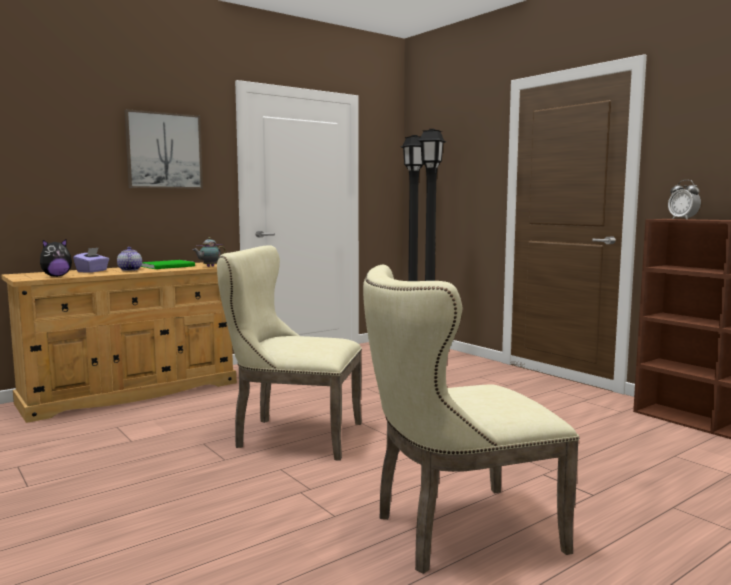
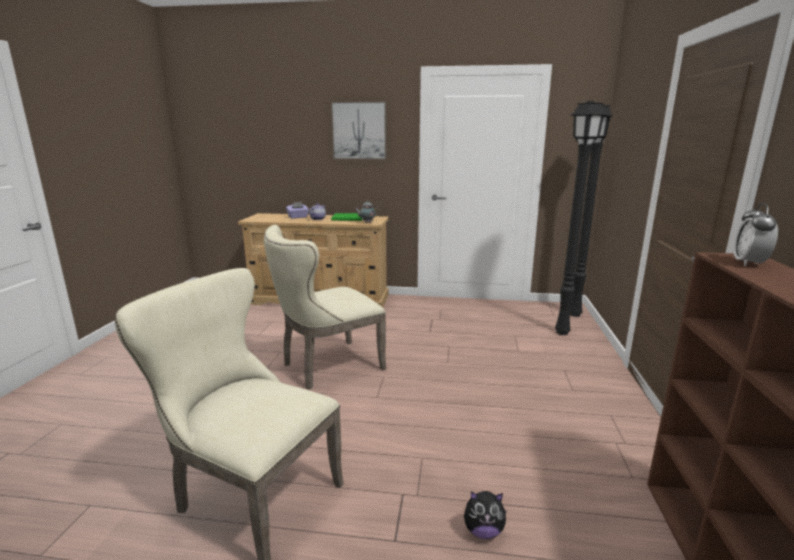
camera: 45 degrees right, 10 degrees up
plush toy [40,239,72,277] -> plush toy moved to [464,491,507,539]
beige chair [217,245,362,461] -> beige chair turned 90 degrees counterclockwise [264,225,386,390]

